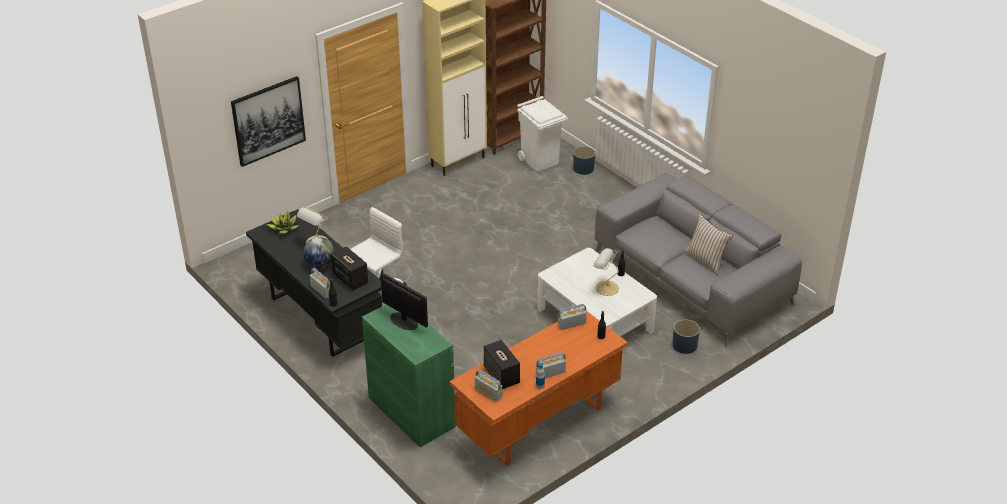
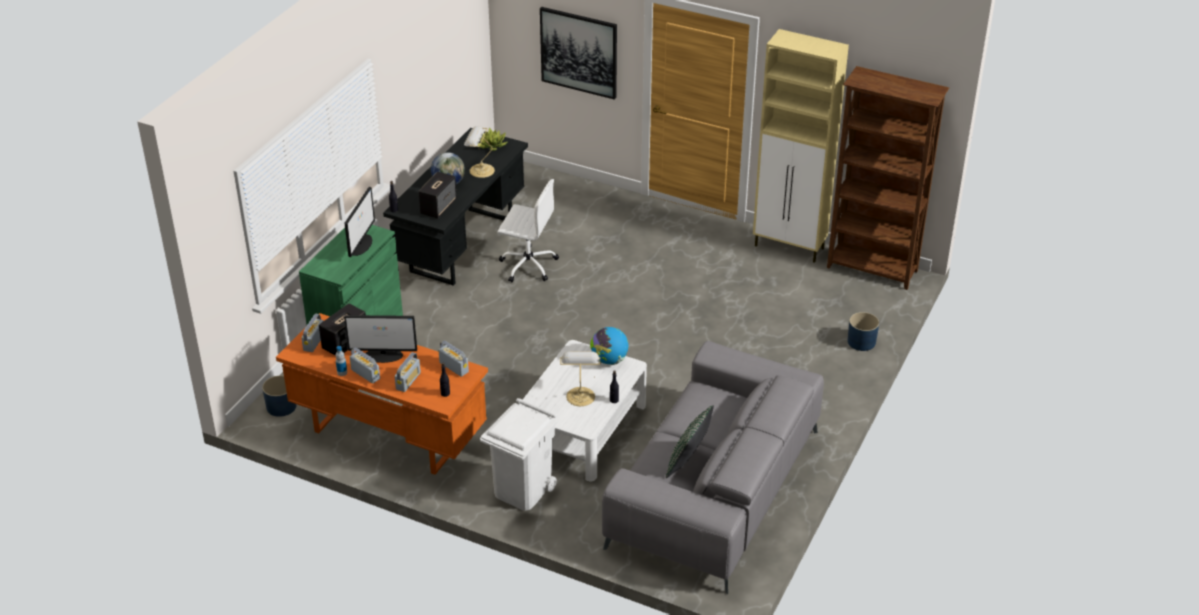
camera: 65 degrees right, 0 degrees up
radio [309,268,330,299] -> radio moved to [395,352,421,392]
white trash can [517,96,568,171] -> white trash can moved to [480,398,557,511]
blue planter [672,319,700,354] -> blue planter moved to [262,376,296,417]
beige pillow [684,213,733,275] -> green pillow [666,405,714,478]
none -> monitor [344,315,417,363]
none -> globe [590,327,628,365]

